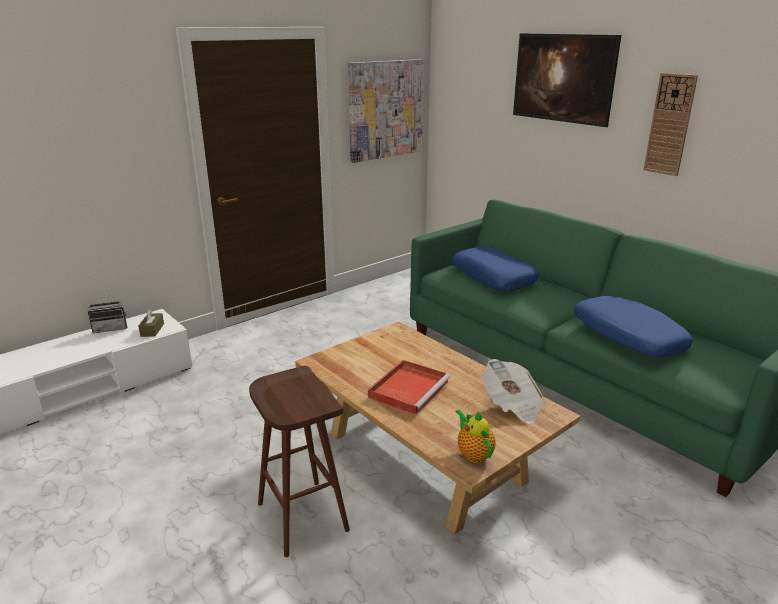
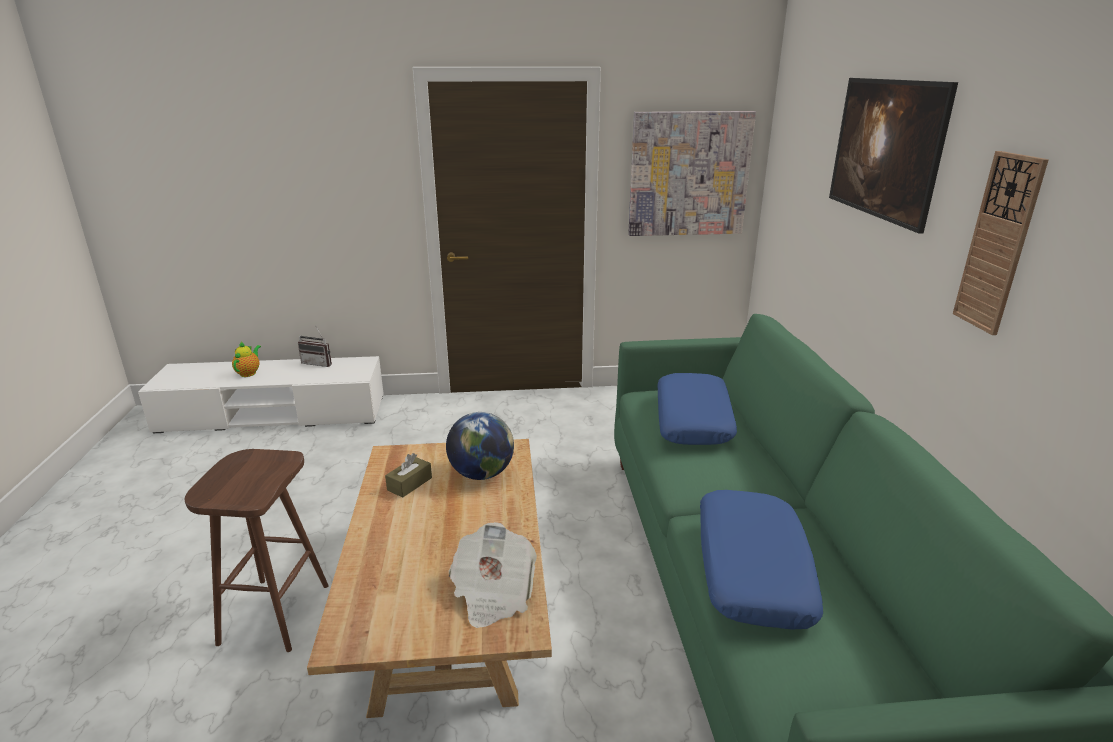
camera: 35 degrees right, 0 degrees up
brown tissue box [138,308,164,337] -> brown tissue box moved to [385,453,432,498]
red tray [368,360,450,415] -> none
teapot [456,410,496,463] -> teapot moved to [232,342,261,377]
none -> globe [446,412,514,480]

